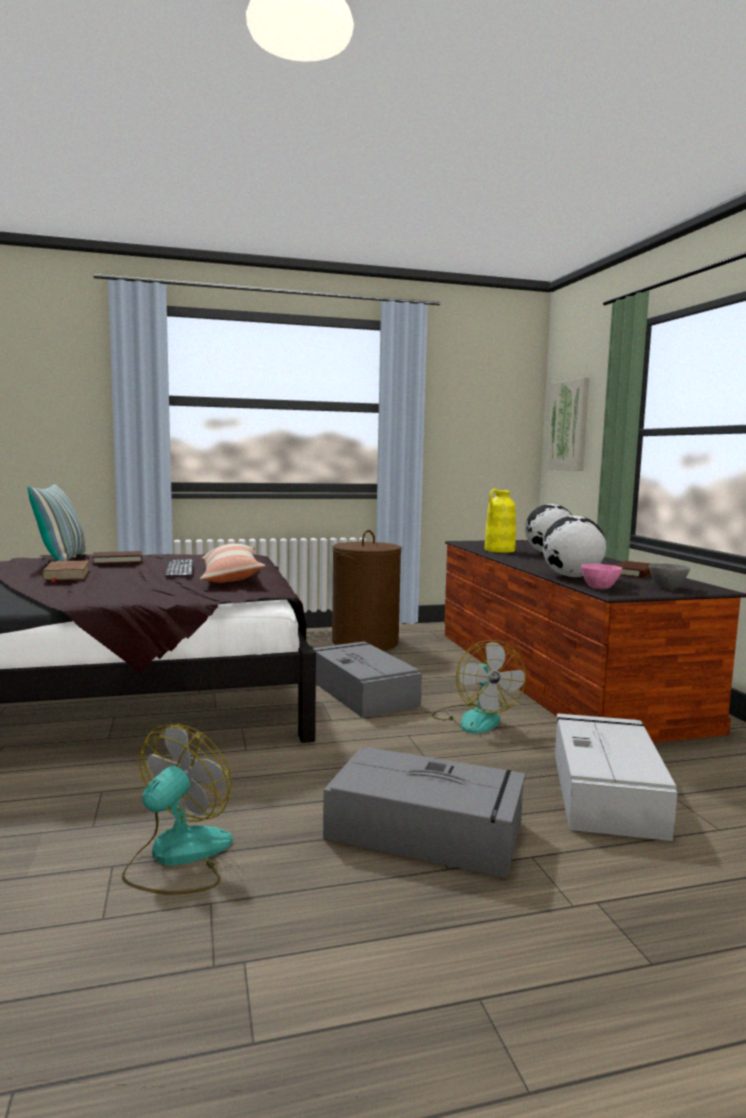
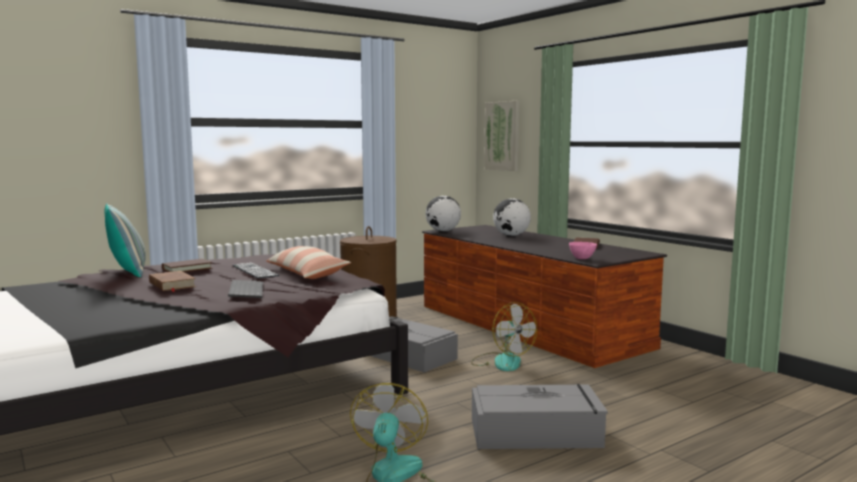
camera: 20 degrees left, 0 degrees up
yellow vase [485,489,516,553] -> none
globe [543,516,606,578] -> globe moved to [425,196,461,232]
grey storage box [555,713,677,841] -> none
grey bowl [649,563,690,589] -> none
none -> keyboard [228,280,263,298]

